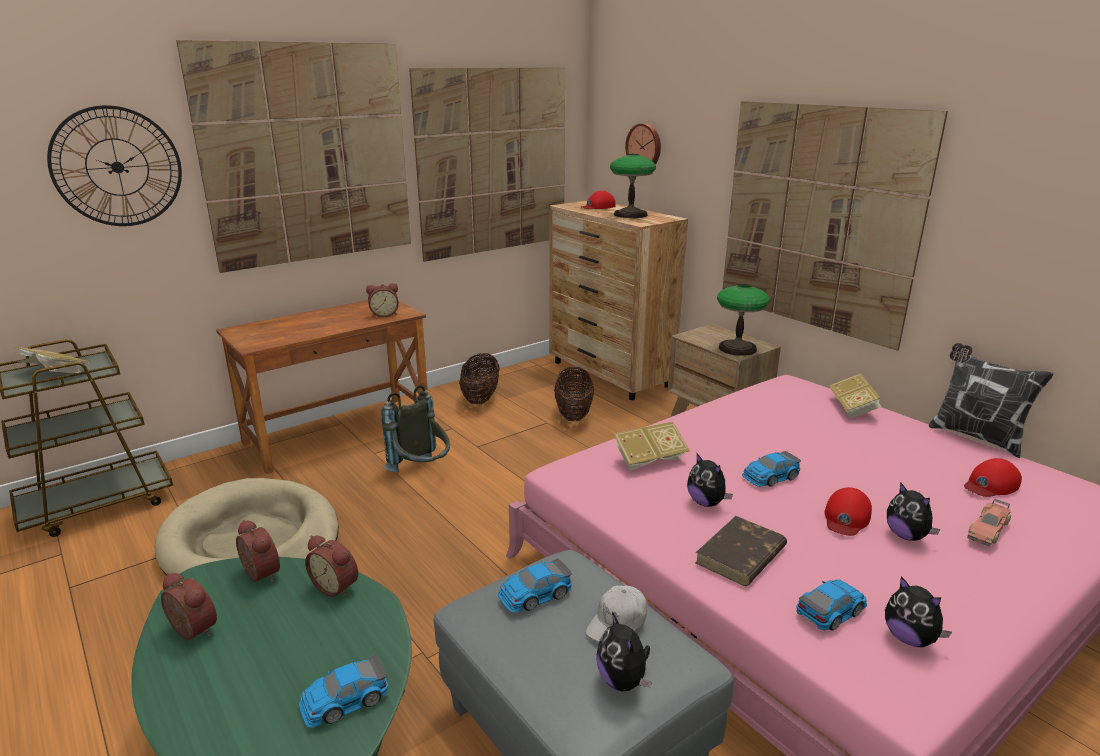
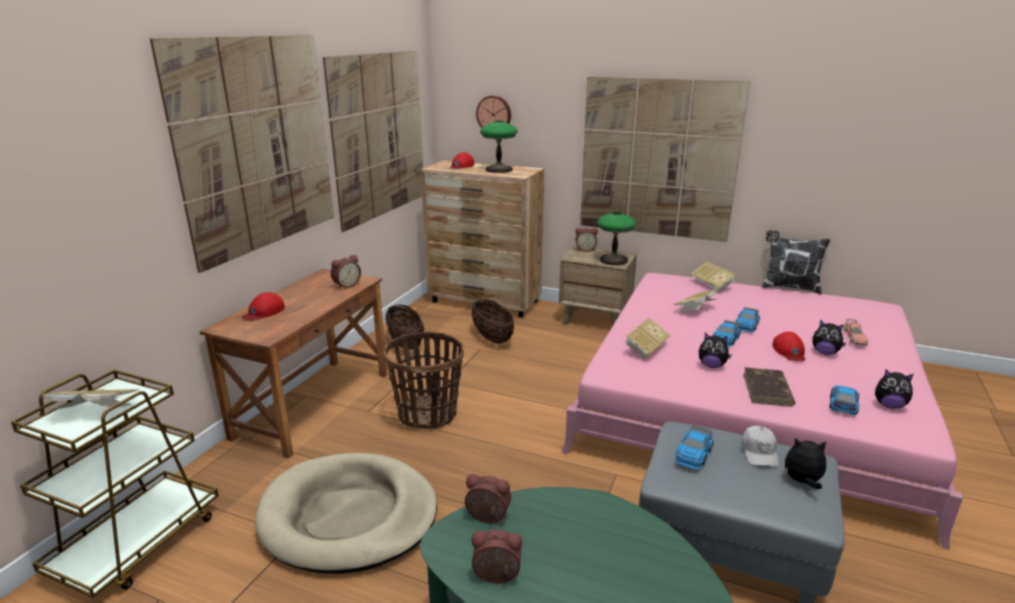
camera: 30 degrees left, 0 degrees up
wall clock [47,105,182,226] -> none
toy car [299,655,388,728] -> toy car moved to [735,307,760,333]
alarm clock [305,535,358,597] -> alarm clock moved to [575,228,598,252]
grey backpack [381,385,450,473] -> basket [384,332,464,429]
plush toy [596,612,652,691] -> plush toy turned 150 degrees clockwise [784,438,826,489]
red cap [964,458,1022,497] -> red cap moved to [242,292,285,320]
none -> book [673,289,719,313]

